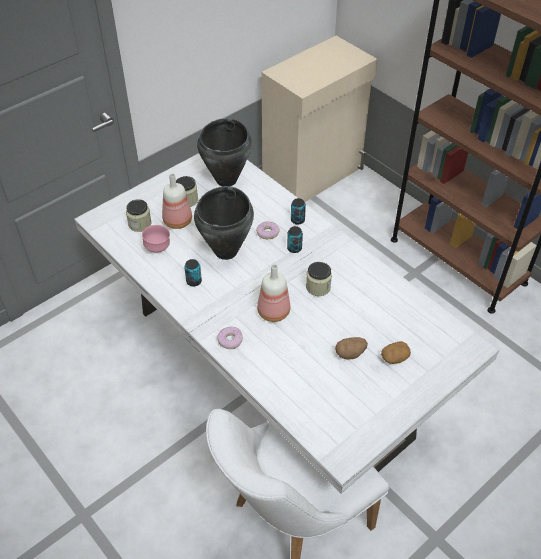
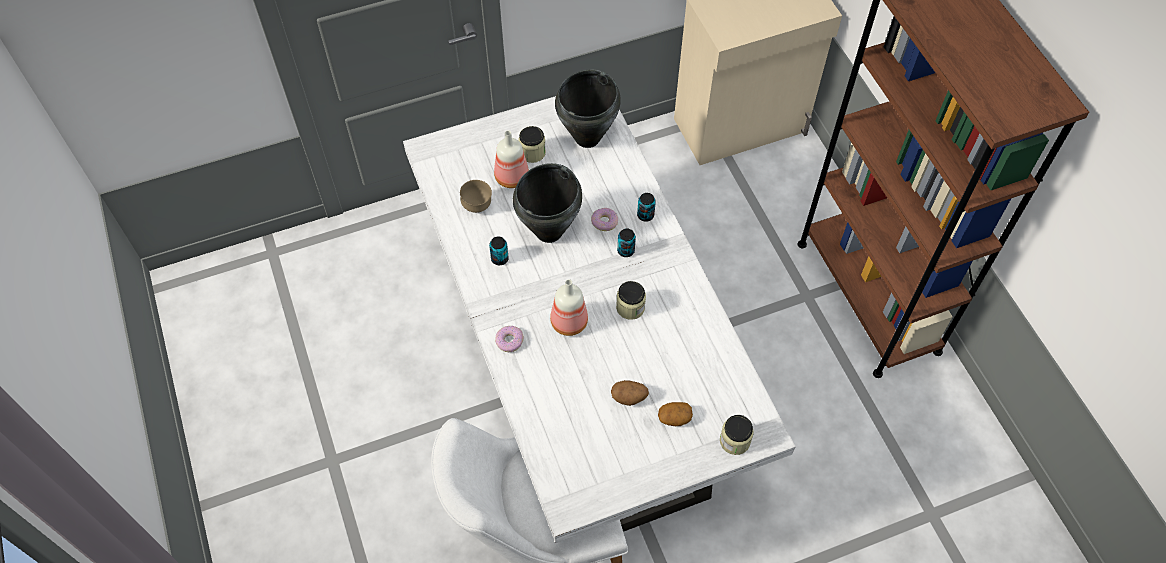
camera: 20 degrees right, 10 degrees up
jar [126,199,151,232] -> jar moved to [720,415,754,455]
pink bowl [142,225,170,253] -> brown bowl [460,180,492,213]

